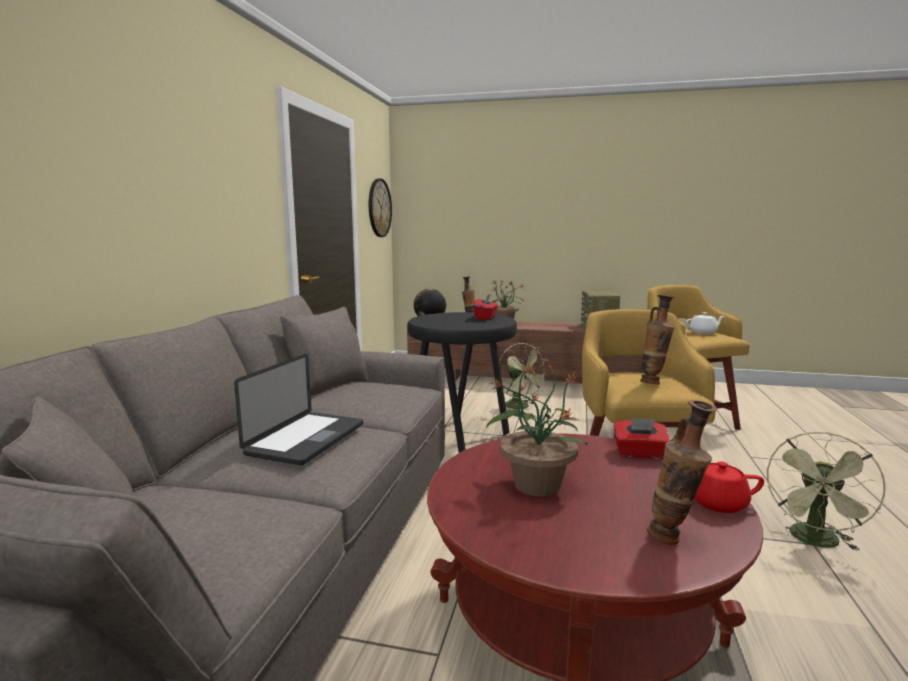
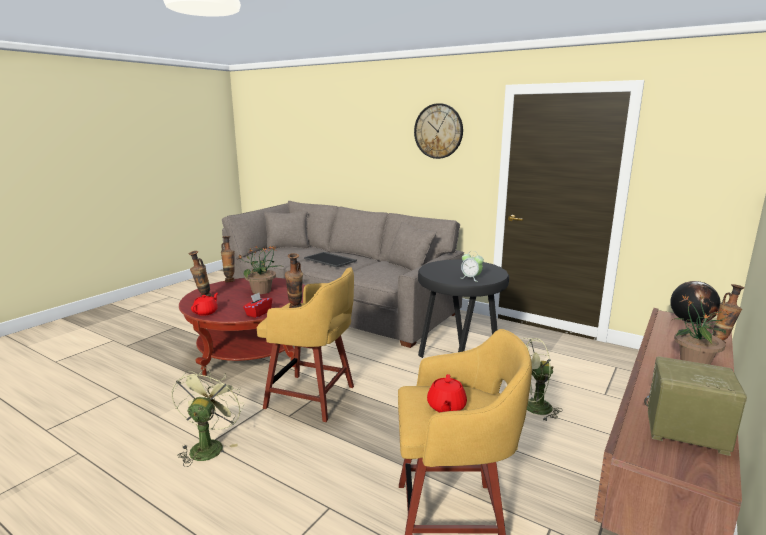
camera: 110 degrees right, 5 degrees up
laptop [234,354,363,465] -> tray [304,252,357,268]
wall clock [369,178,392,237] -> wall clock moved to [414,103,463,159]
red tissue box [473,294,498,320] -> alarm clock [461,251,484,282]
white teapot [686,312,724,334] -> red teapot [427,374,467,413]
green fan [767,432,886,551] -> green fan turned 45 degrees clockwise [172,367,244,467]
none -> vase [221,236,235,282]

